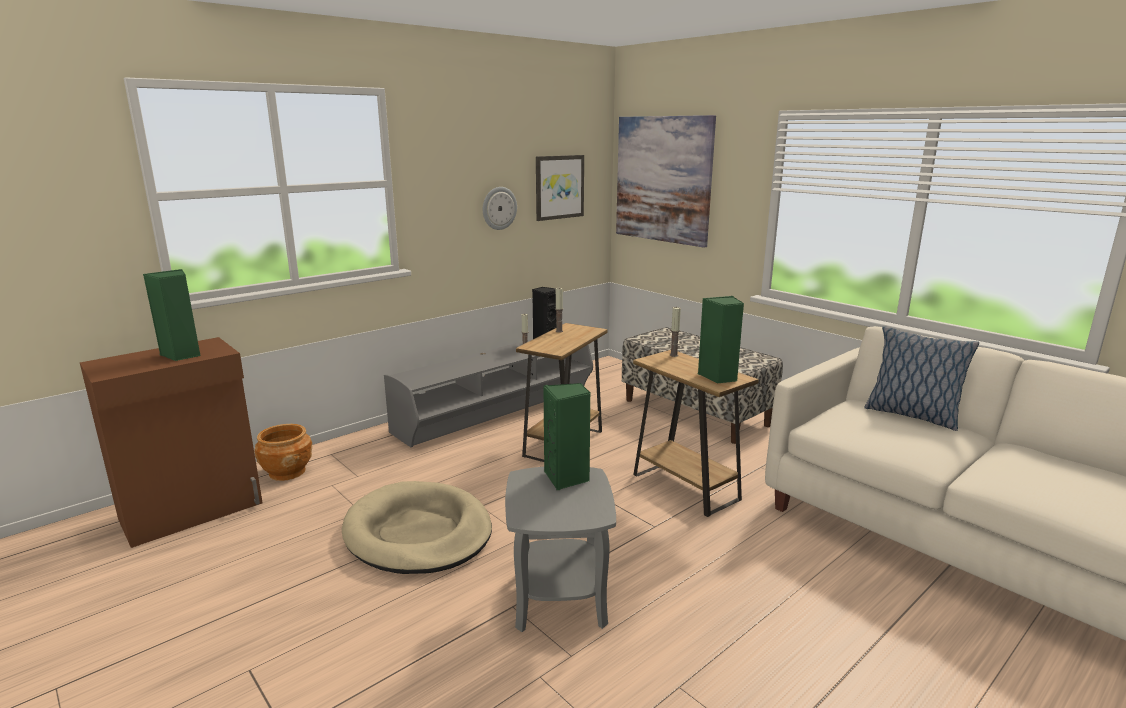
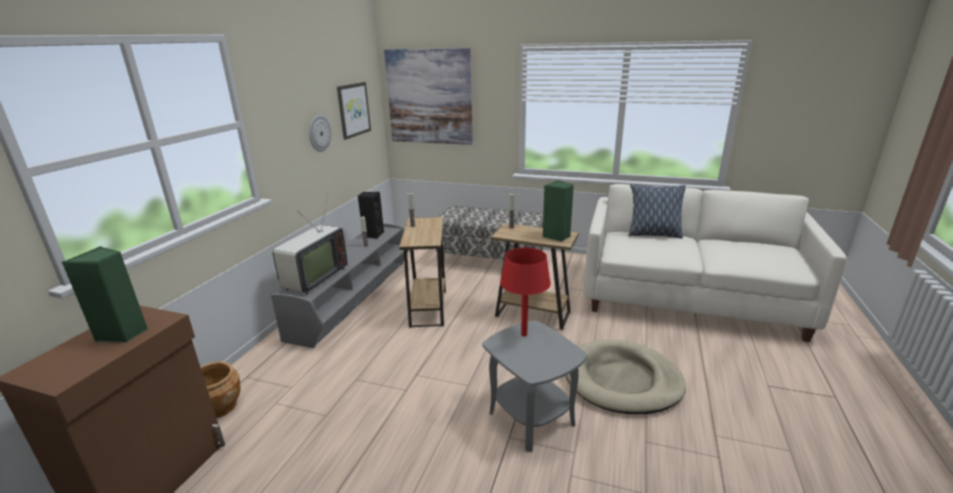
camera: 30 degrees left, 5 degrees up
beige dog bed [342,481,492,574] -> beige dog bed moved to [566,340,686,414]
green speaker [544,383,591,490] -> red table lamp [500,247,551,336]
none -> television [273,195,348,295]

